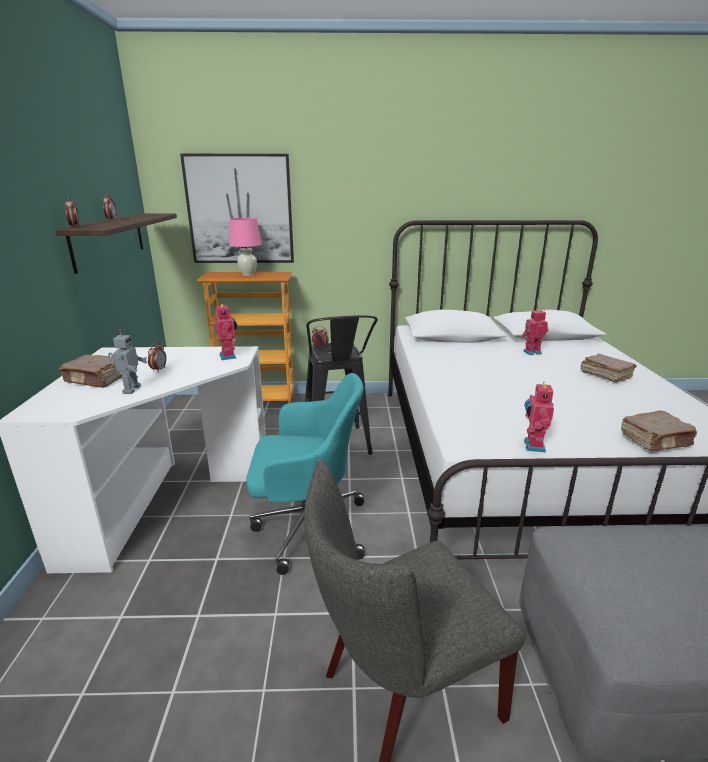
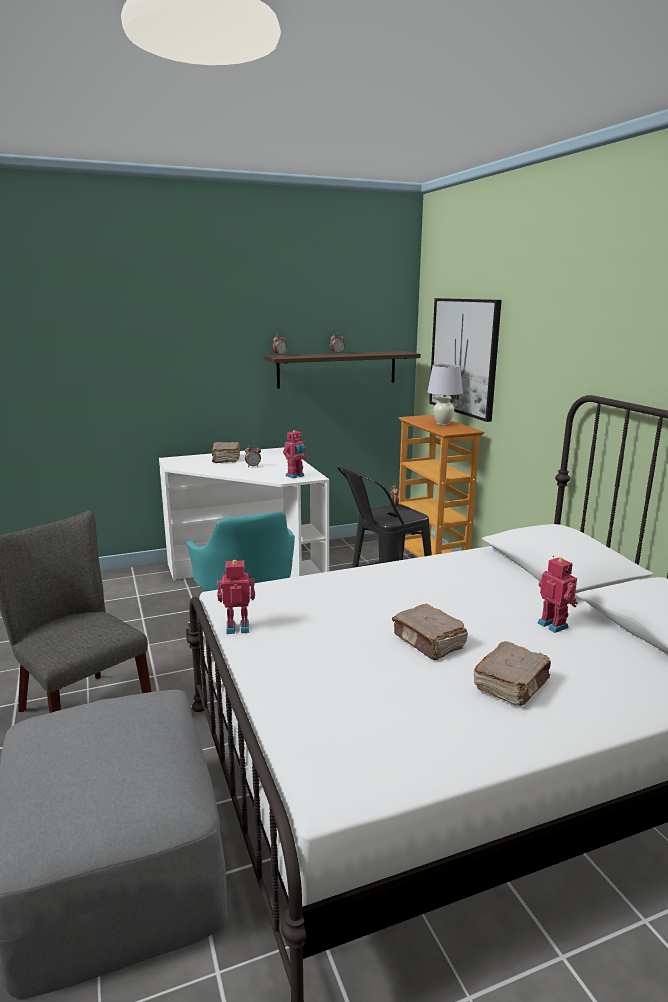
camera: 70 degrees right, 5 degrees down
toy robot [108,329,147,394] -> none
pink table lamp [229,218,262,276] -> white table lamp [427,364,463,425]
brown book [621,410,697,451] -> brown book moved to [392,604,468,660]

